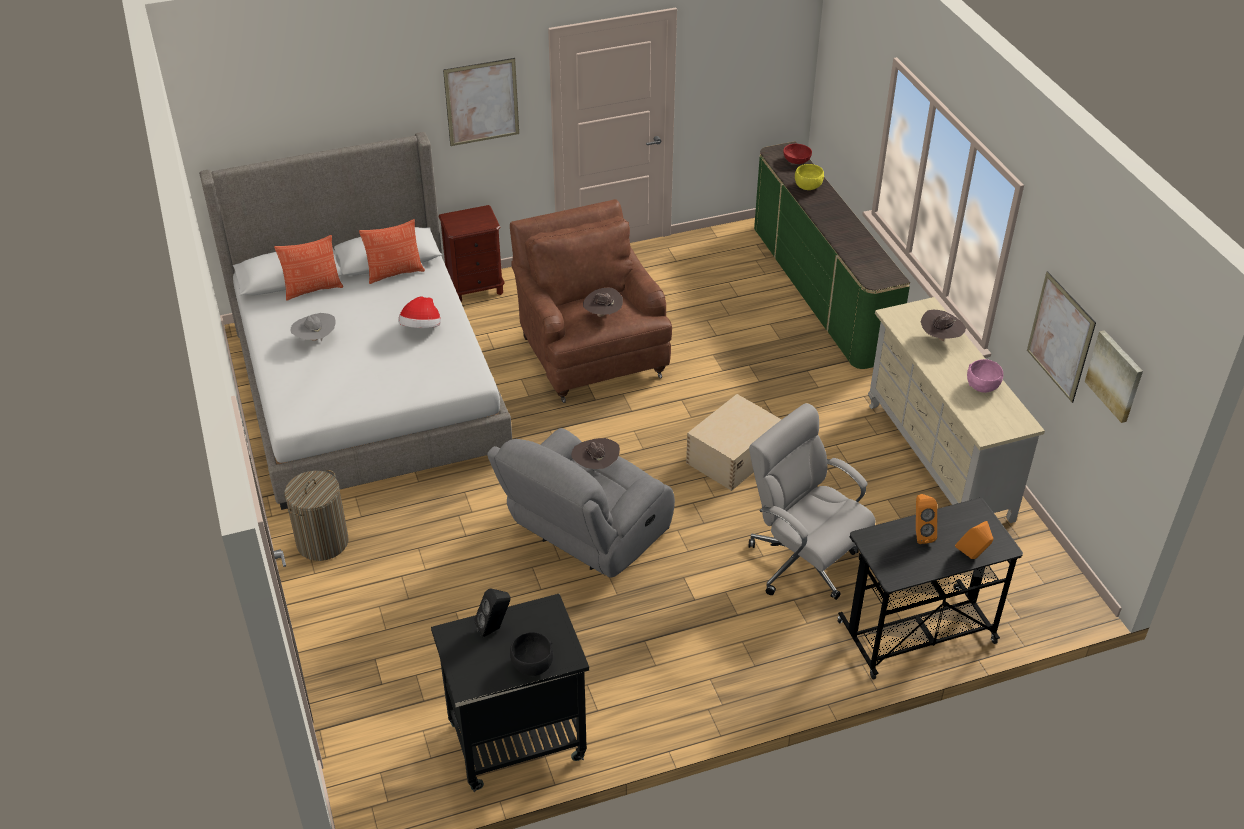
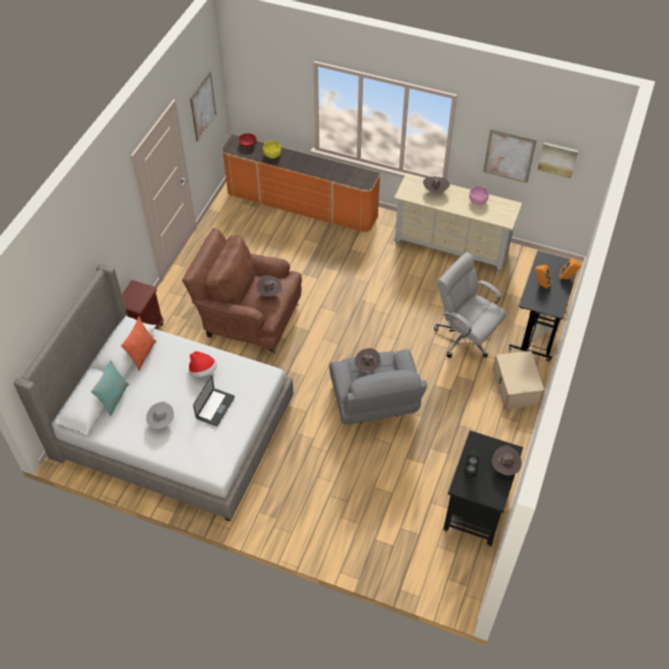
camera: 50 degrees left, 10 degrees up
orange pillow [274,235,343,301] -> turquoise pillow [91,360,129,416]
laundry basket [285,470,349,561] -> none
picture [443,58,519,146] -> picture moved to [190,72,216,141]
black bowl [510,632,553,676] -> brown hat [492,446,522,475]
beige storage box [686,394,782,491] -> beige storage box moved to [493,351,545,409]
grey office chair [749,403,875,600] -> grey office chair turned 45 degrees clockwise [434,252,506,358]
green cabinet [754,141,910,369] -> orange cabinet [222,134,380,232]
none -> laptop [193,375,235,426]

